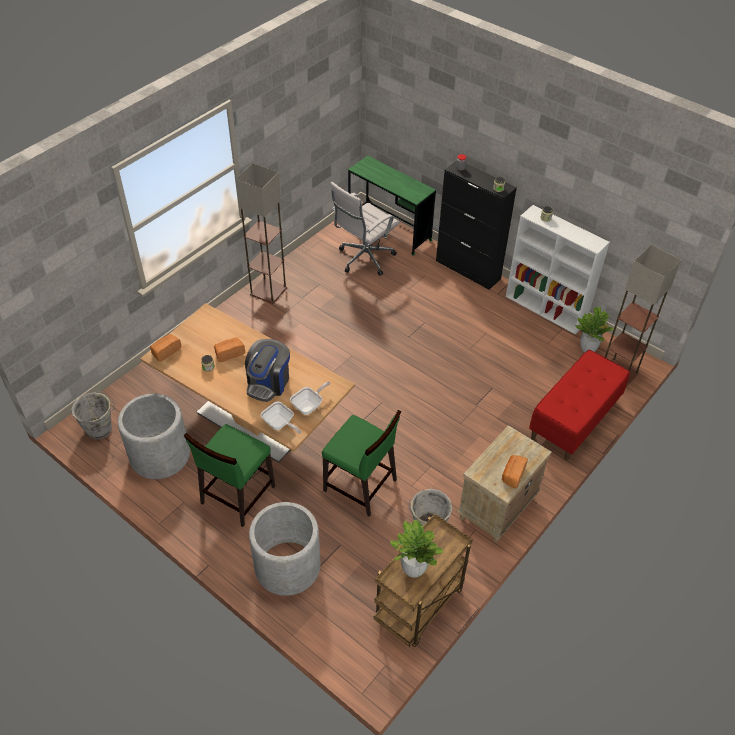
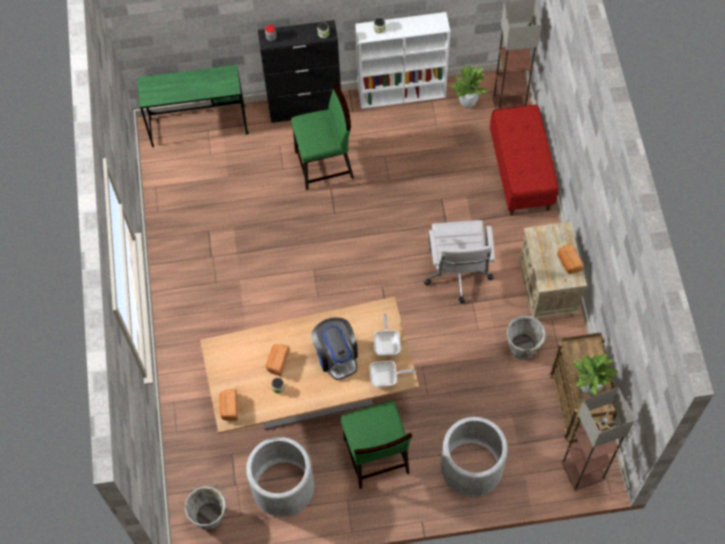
camera: 45 degrees left, 15 degrees up
floor lamp [235,163,287,304] -> floor lamp moved to [561,387,635,491]
green chair [322,410,401,517] -> green chair moved to [291,84,354,190]
white office chair [330,182,400,276] -> white office chair moved to [424,220,495,304]

